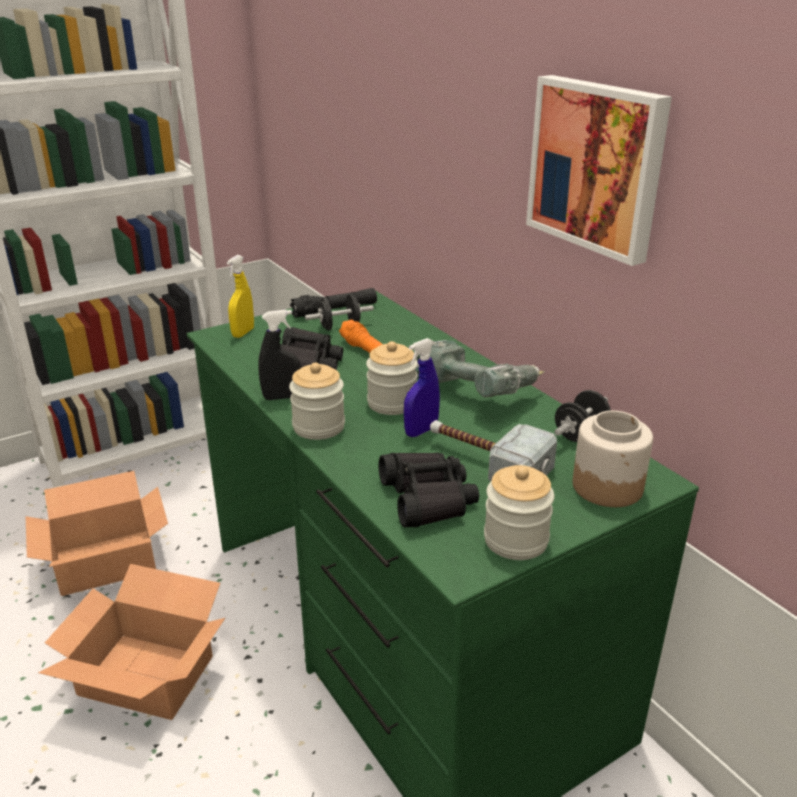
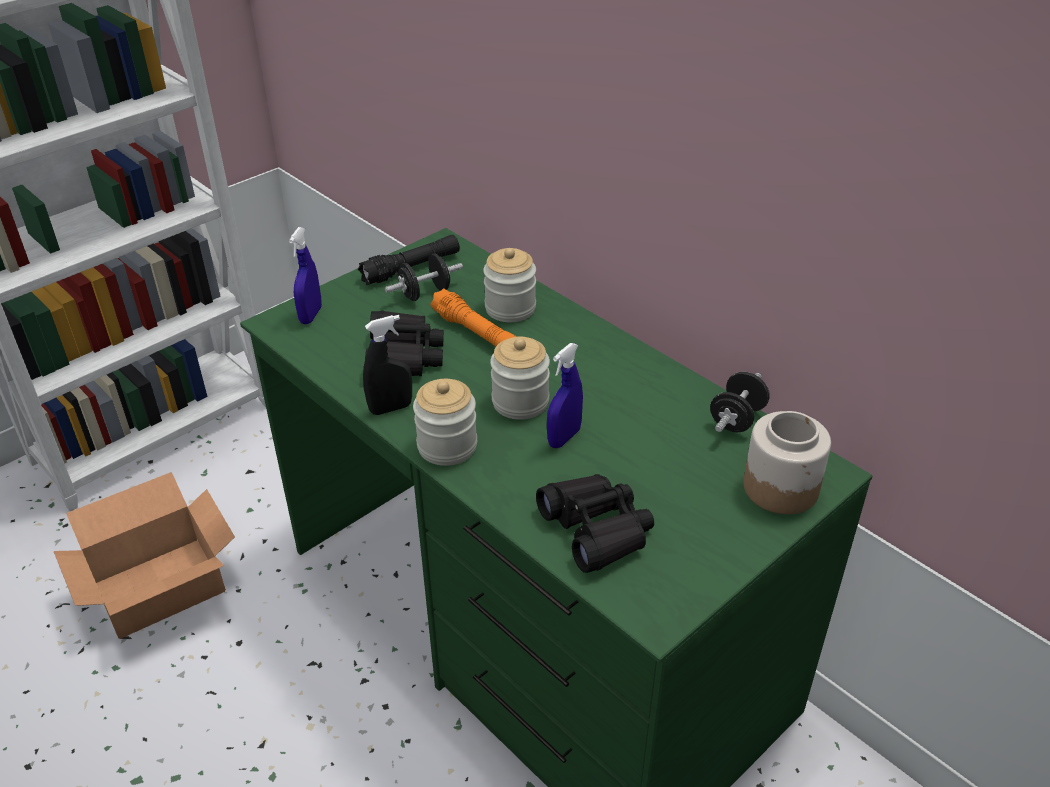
camera: 10 degrees left, 10 degrees up
cardboard box [38,564,225,720] -> none
yellow spray bottle [227,255,254,338] -> blue spray bottle [289,227,322,324]
power drill [416,340,545,397] -> none
hammer [430,420,557,482] -> none
jar [484,465,554,560] -> jar moved to [483,248,536,322]
picture [526,75,672,266] -> none

